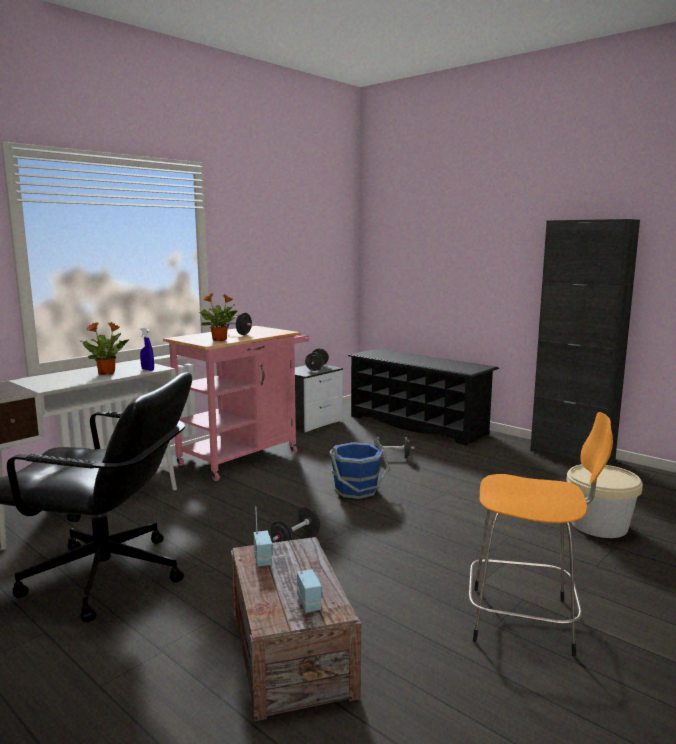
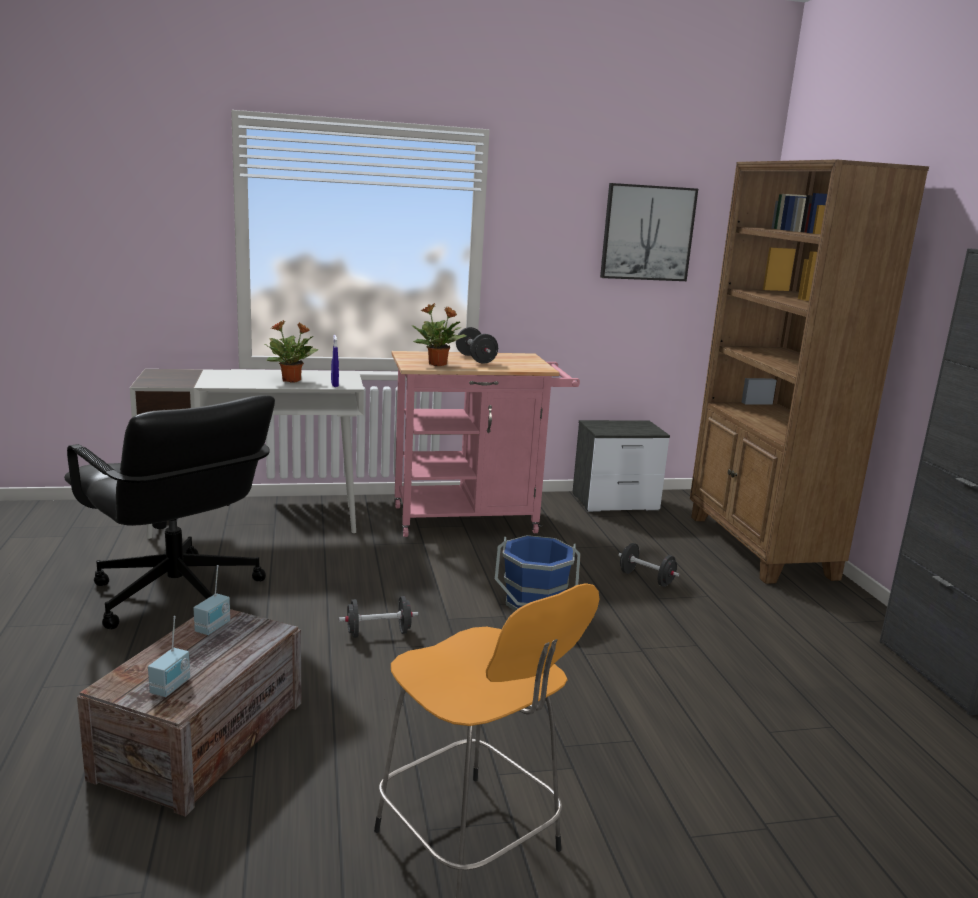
camera: 35 degrees right, 5 degrees up
black dumbbell [305,348,329,371] -> none
black shoe rack [348,349,499,446] -> brown bookcase [690,160,929,584]
beige bucket [566,464,643,538] -> none
none -> picture [600,183,698,281]

